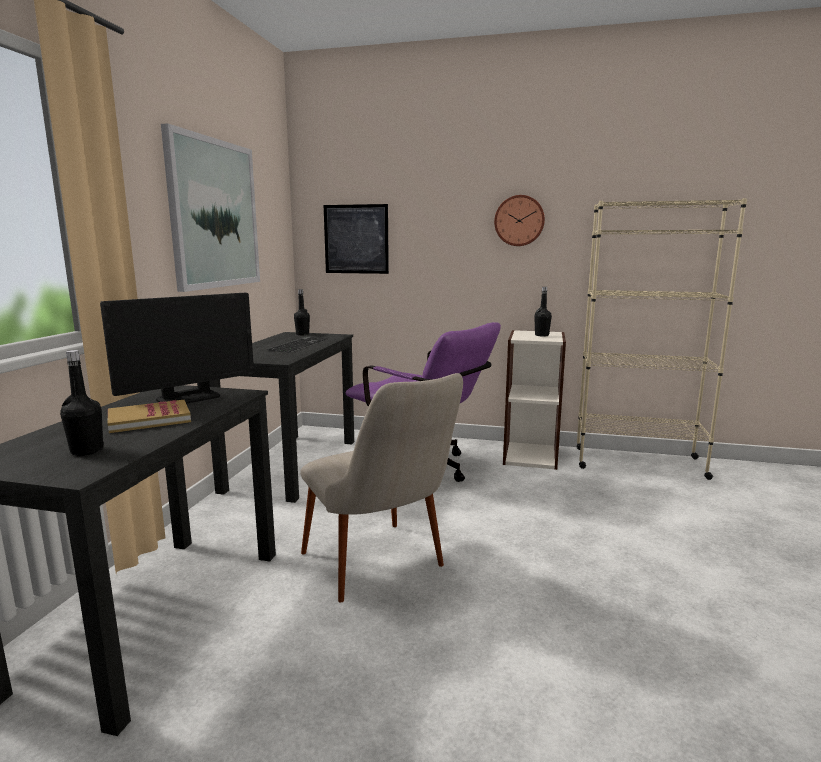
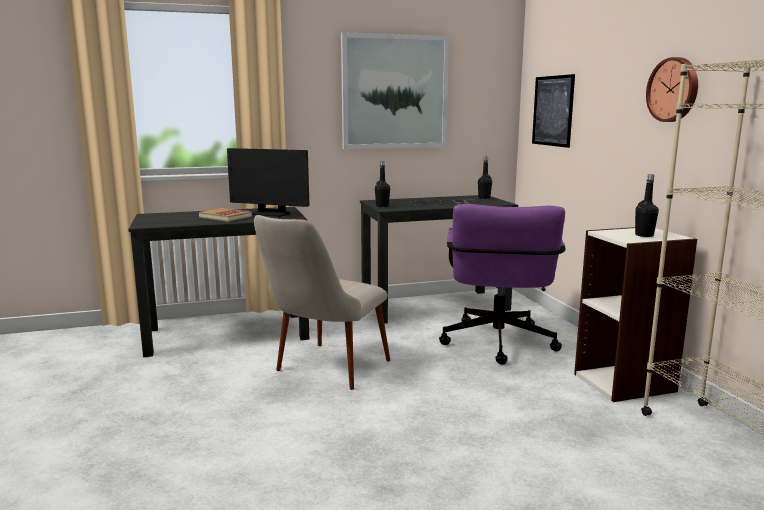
camera: 60 degrees right, 0 degrees up
black bottle [60,350,104,456] -> black bottle moved to [375,161,390,207]

